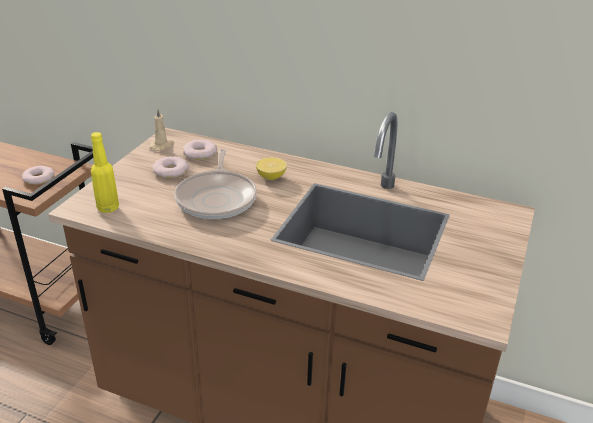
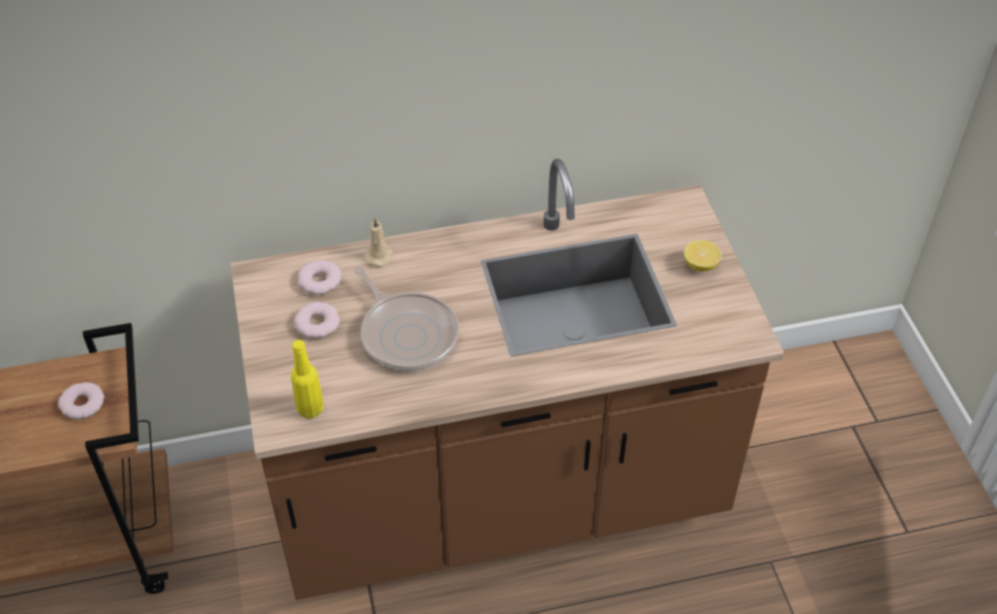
camera: 35 degrees left, 15 degrees up
beige candle [150,109,175,151] -> beige candle moved to [364,218,393,267]
lemon [256,157,287,180] -> lemon moved to [684,240,722,272]

